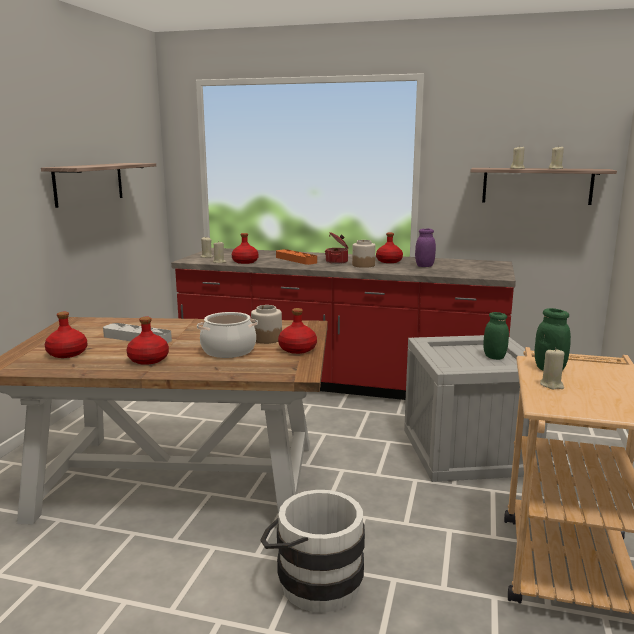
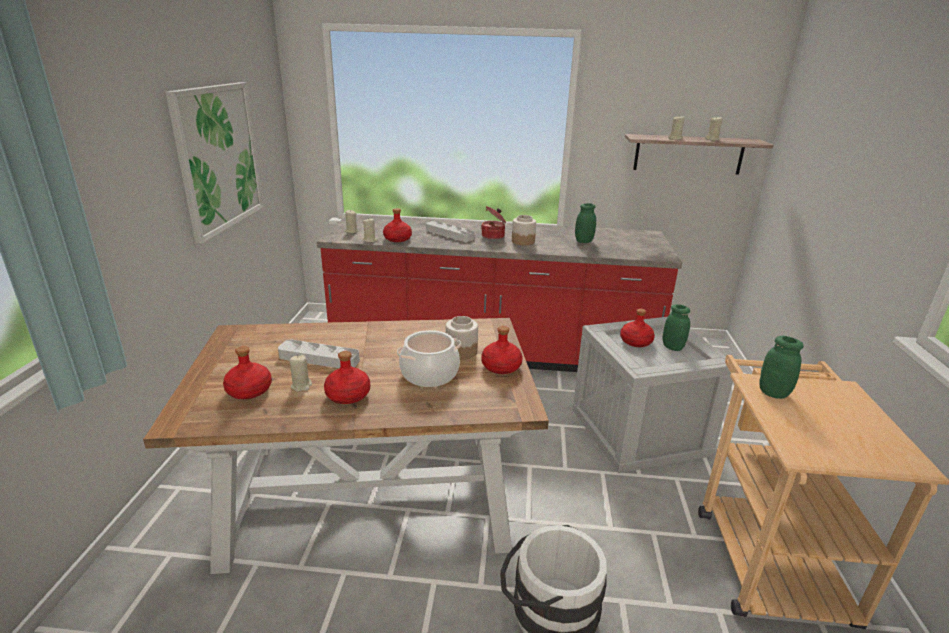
camera: 10 degrees left, 10 degrees up
shelf [41,163,156,208] -> picture [166,82,264,243]
orange tray [276,249,317,265] -> grey tray [426,221,474,242]
red bottle [376,232,403,263] -> red bottle moved to [620,309,655,347]
purple jar [415,229,436,267] -> green jar [575,203,596,243]
beige candle [540,348,564,389] -> beige candle moved to [290,355,312,392]

